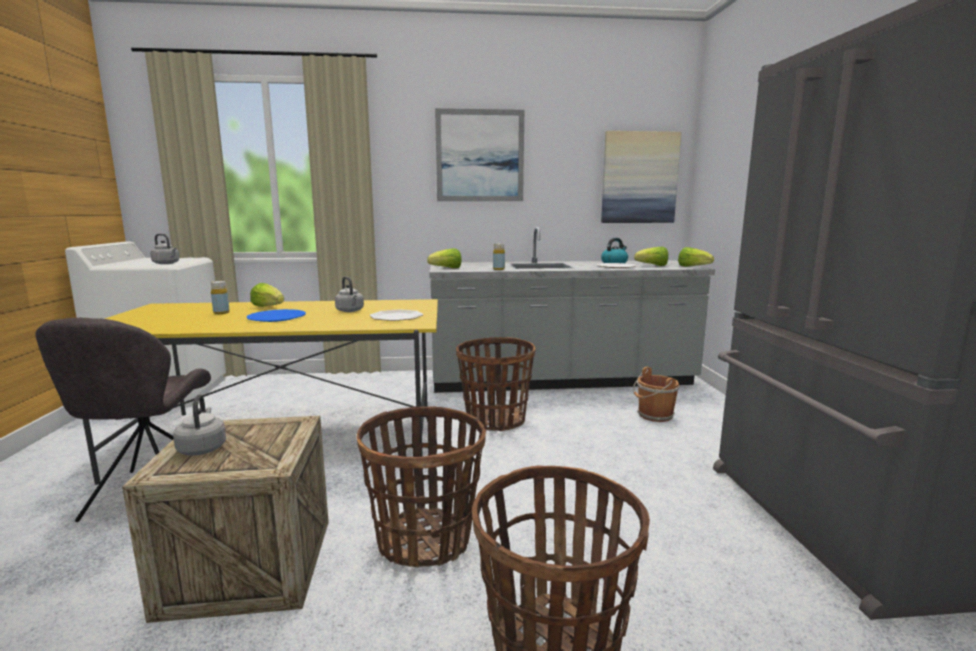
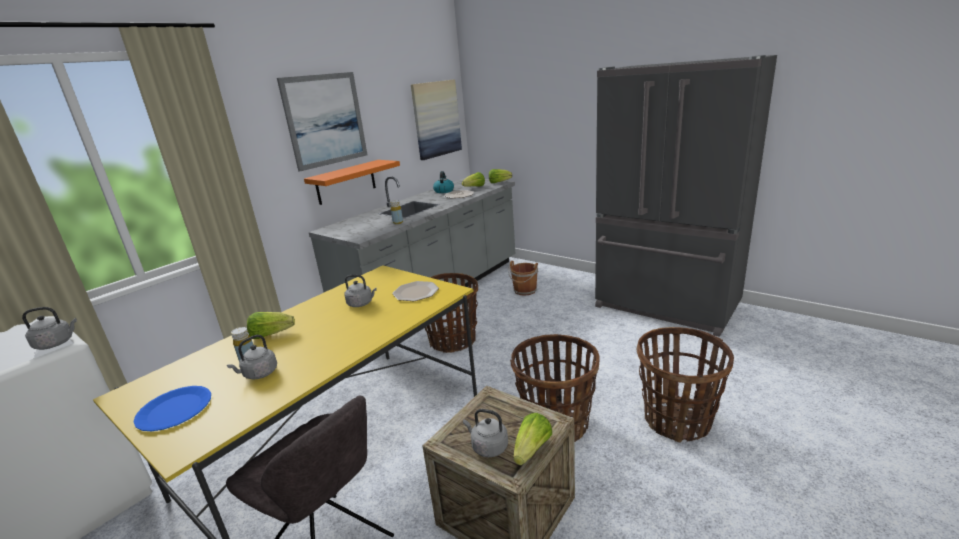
camera: 45 degrees left, 10 degrees up
blue plate [246,309,306,322] -> blue plate moved to [133,386,211,431]
lettuce [427,248,462,269] -> lettuce moved to [514,413,552,465]
none -> grey kettle [227,335,277,380]
none -> orange shelf [304,160,400,205]

